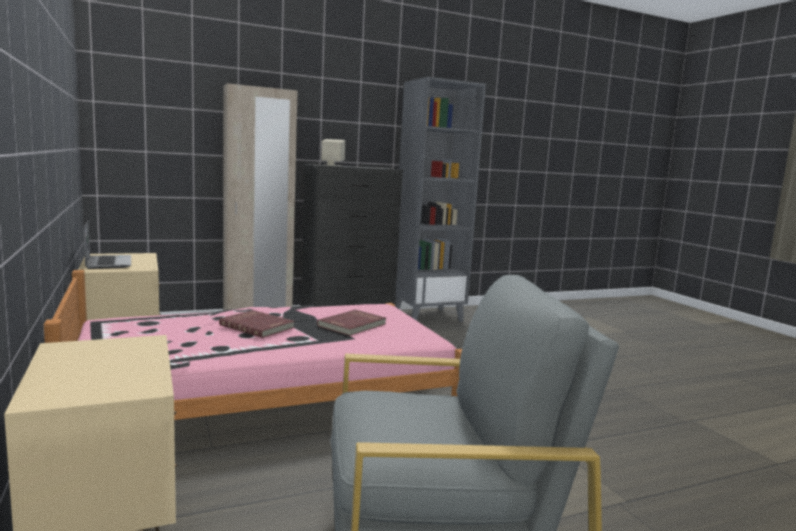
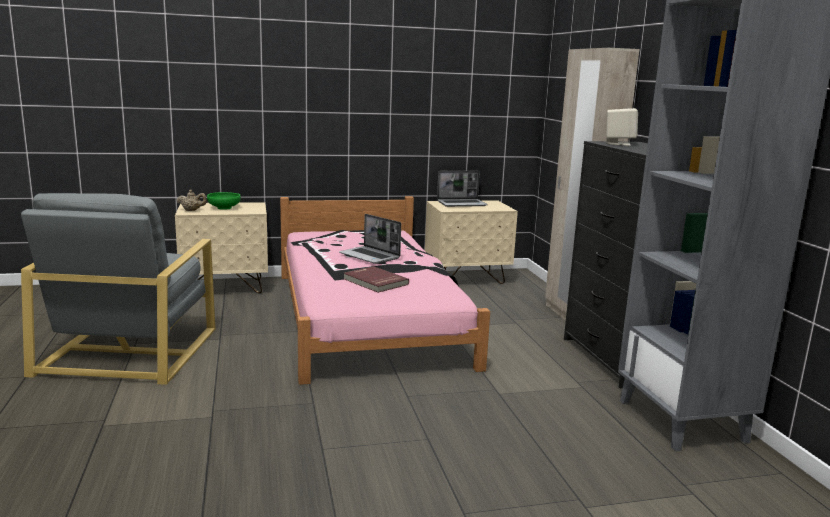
camera: 100 degrees right, 5 degrees up
red book [219,310,295,338] -> laptop [339,214,401,264]
none -> beige teapot [176,190,207,211]
none -> green bowl [207,192,241,210]

